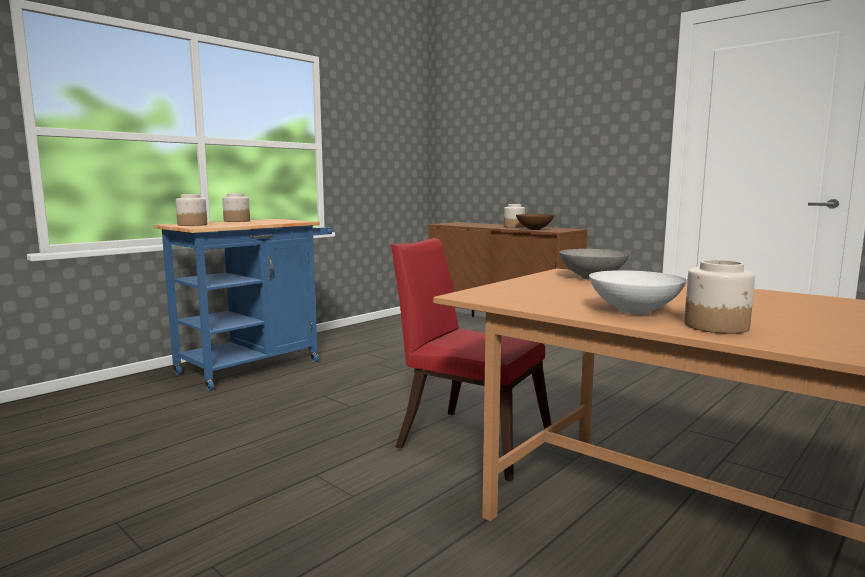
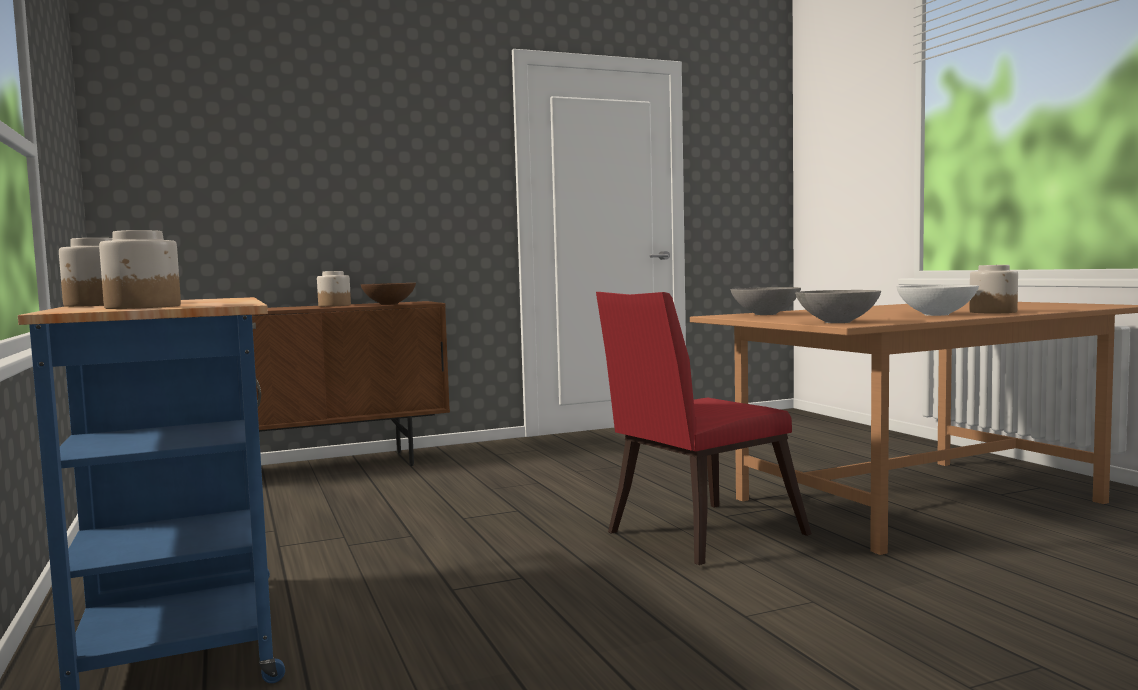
camera: 65 degrees left, 5 degrees down
none -> grey bowl [795,290,881,323]

